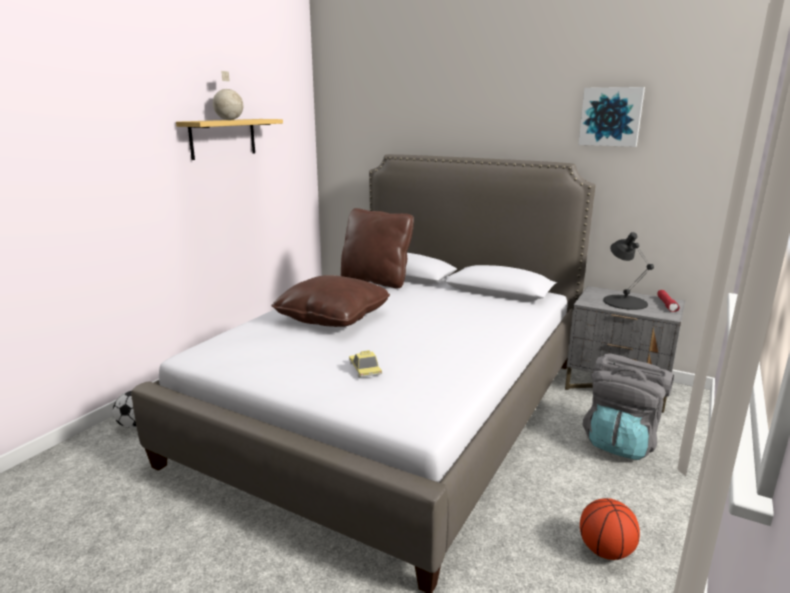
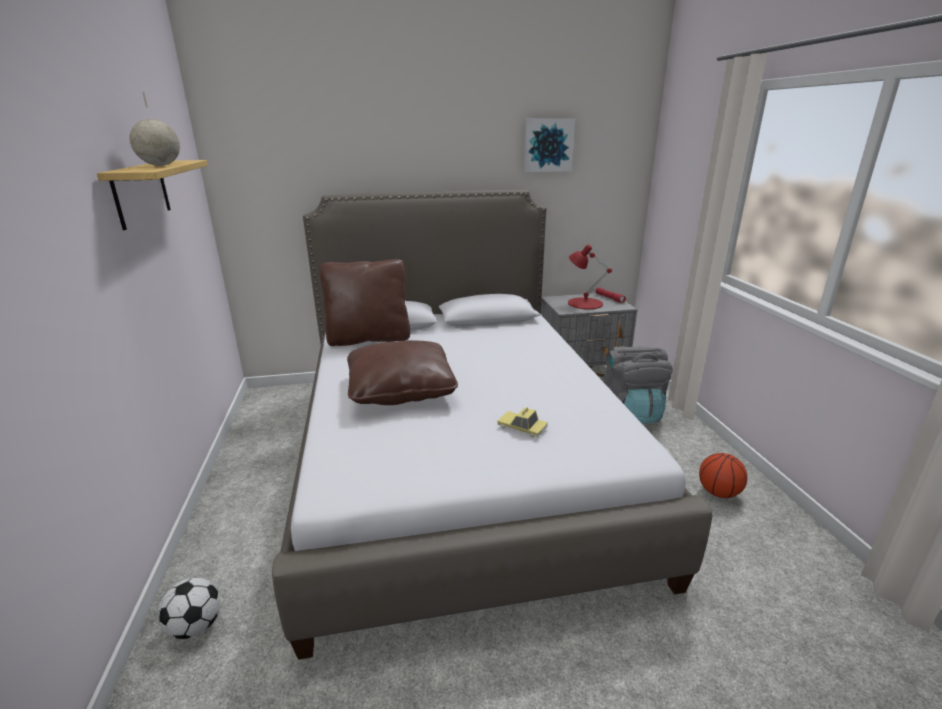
camera: 40 degrees left, 5 degrees up
black table lamp [603,232,654,310] -> red table lamp [568,244,612,309]

